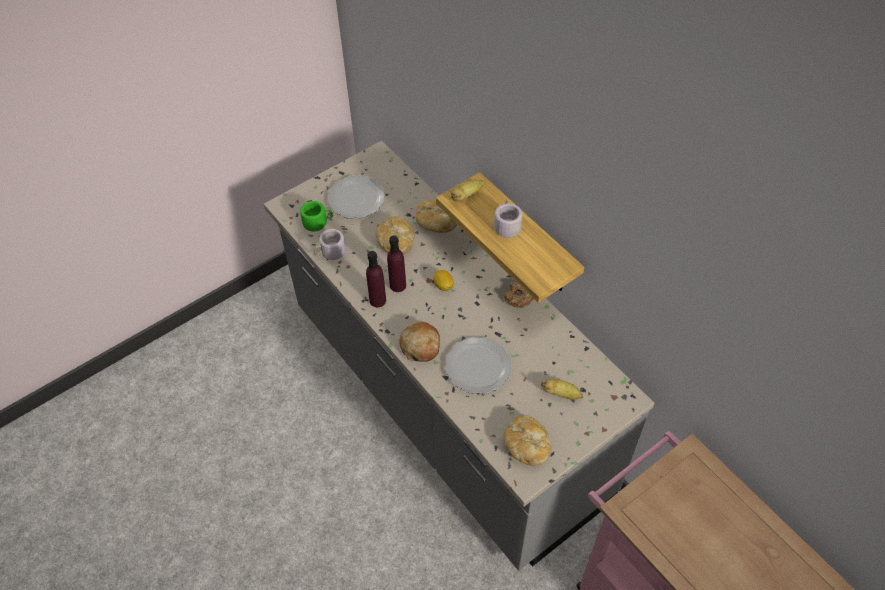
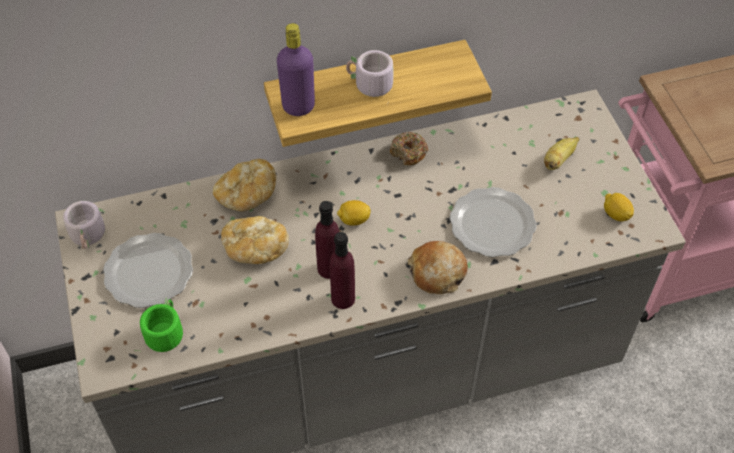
camera: 70 degrees left, 0 degrees up
grey mug [314,229,353,260] -> grey mug moved to [63,201,106,249]
banana [451,180,485,201] -> purple bottle [277,23,315,116]
bread [503,415,552,466] -> lemon [604,193,634,221]

